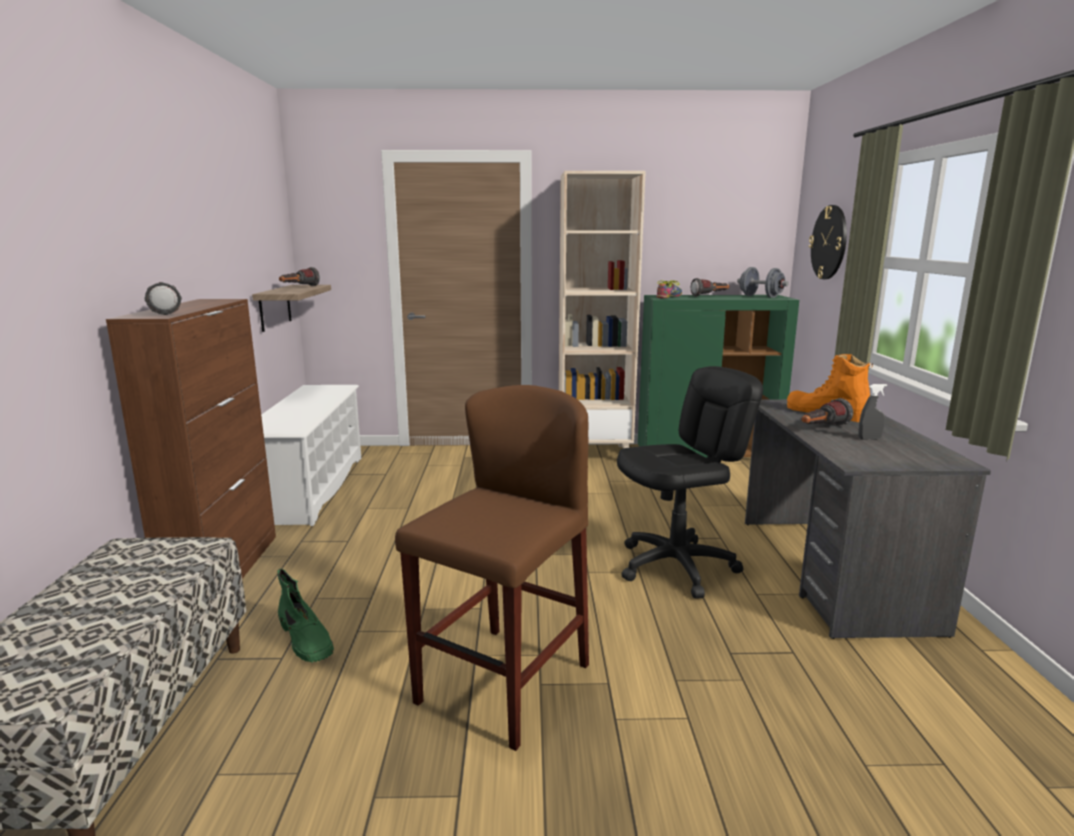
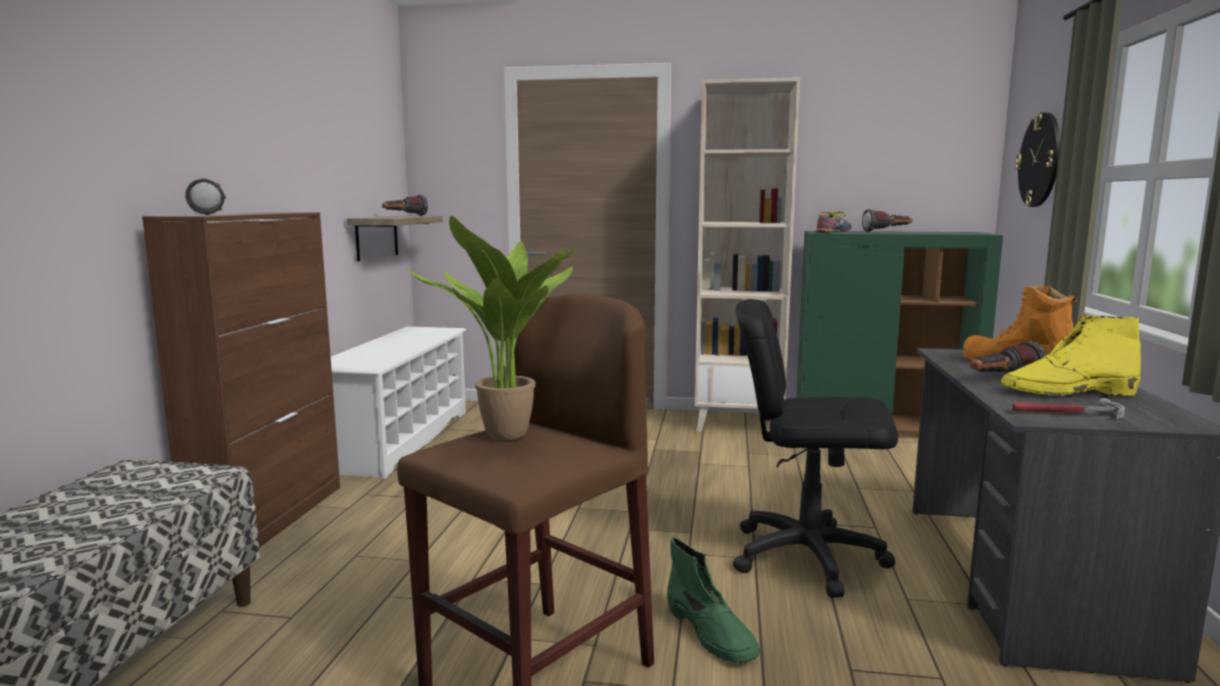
camera: 10 degrees right, 5 degrees down
green boot [278,569,334,662] -> green boot moved to [667,537,761,663]
black office chair [617,366,763,599] -> black office chair turned 150 degrees counterclockwise [733,299,898,598]
grey dumbbell [737,267,789,298] -> none
grey spray bottle [858,384,887,440] -> yellow boot [1001,315,1141,396]
none -> potted plant [406,216,579,441]
none -> hammer [1012,398,1125,419]

